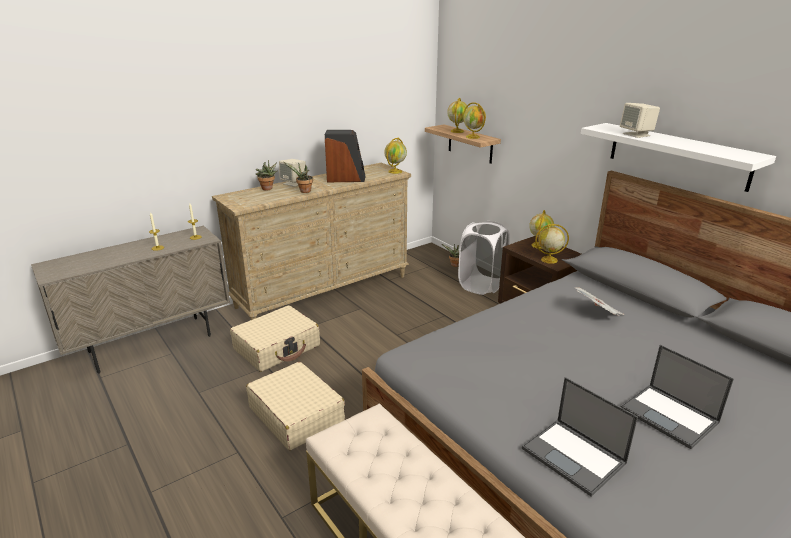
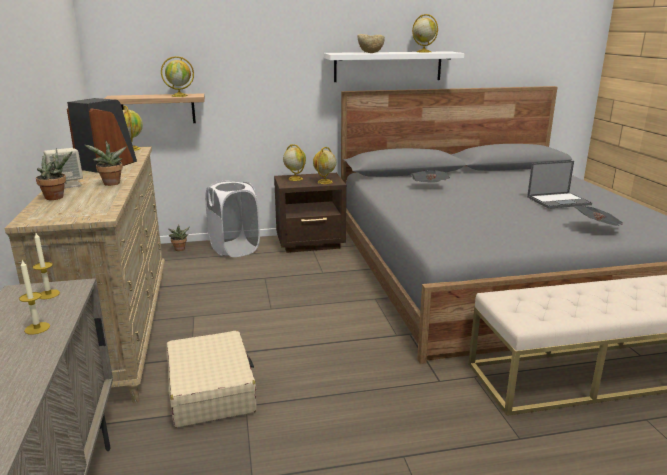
camera: 65 degrees left, 5 degrees down
beige suitcase [246,362,345,450] -> none
globe [447,98,468,133] -> globe moved to [412,14,438,52]
laptop [522,377,638,497] -> newspaper [572,206,623,226]
beige speaker [620,103,660,138] -> beige bowl [357,34,385,53]

